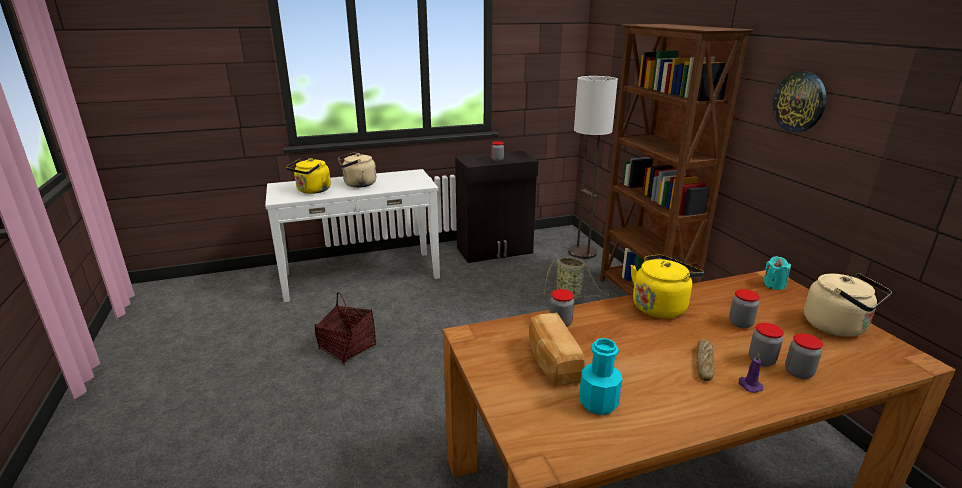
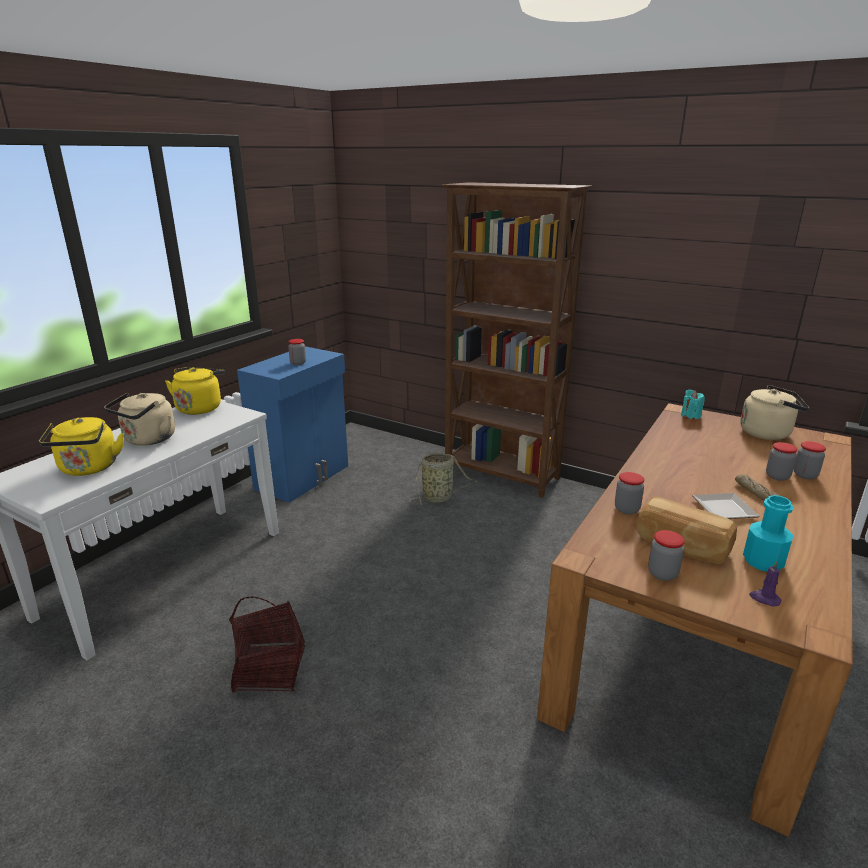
camera: 40 degrees left, 0 degrees up
black cabinet [455,151,538,263] -> blue cabinet [237,346,348,503]
floor lamp [568,76,618,259] -> none
yellow kettle [631,254,704,318] -> yellow kettle moved to [165,367,225,415]
jar [729,289,760,328] -> jar moved to [648,530,685,581]
purple candle [739,353,763,393] -> purple candle moved to [749,561,781,606]
wall clock [773,71,826,132] -> none
none -> plate [692,493,760,519]

